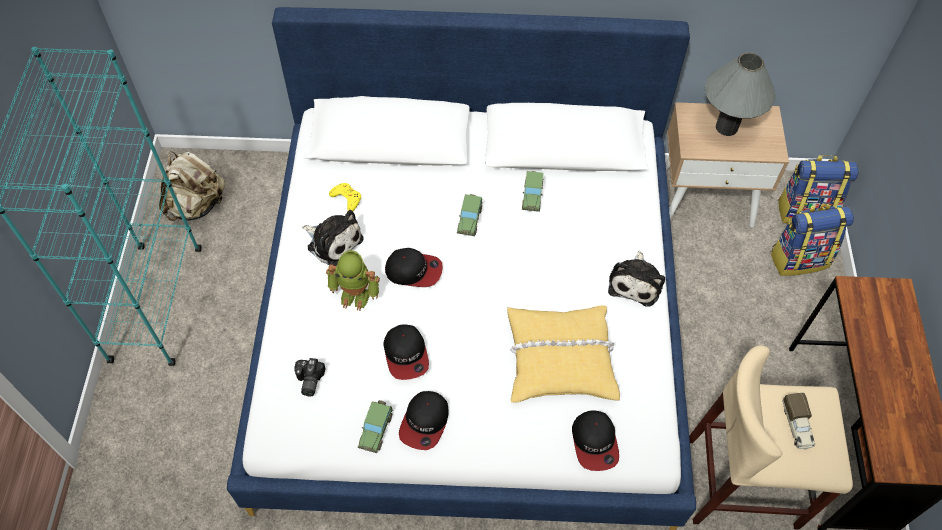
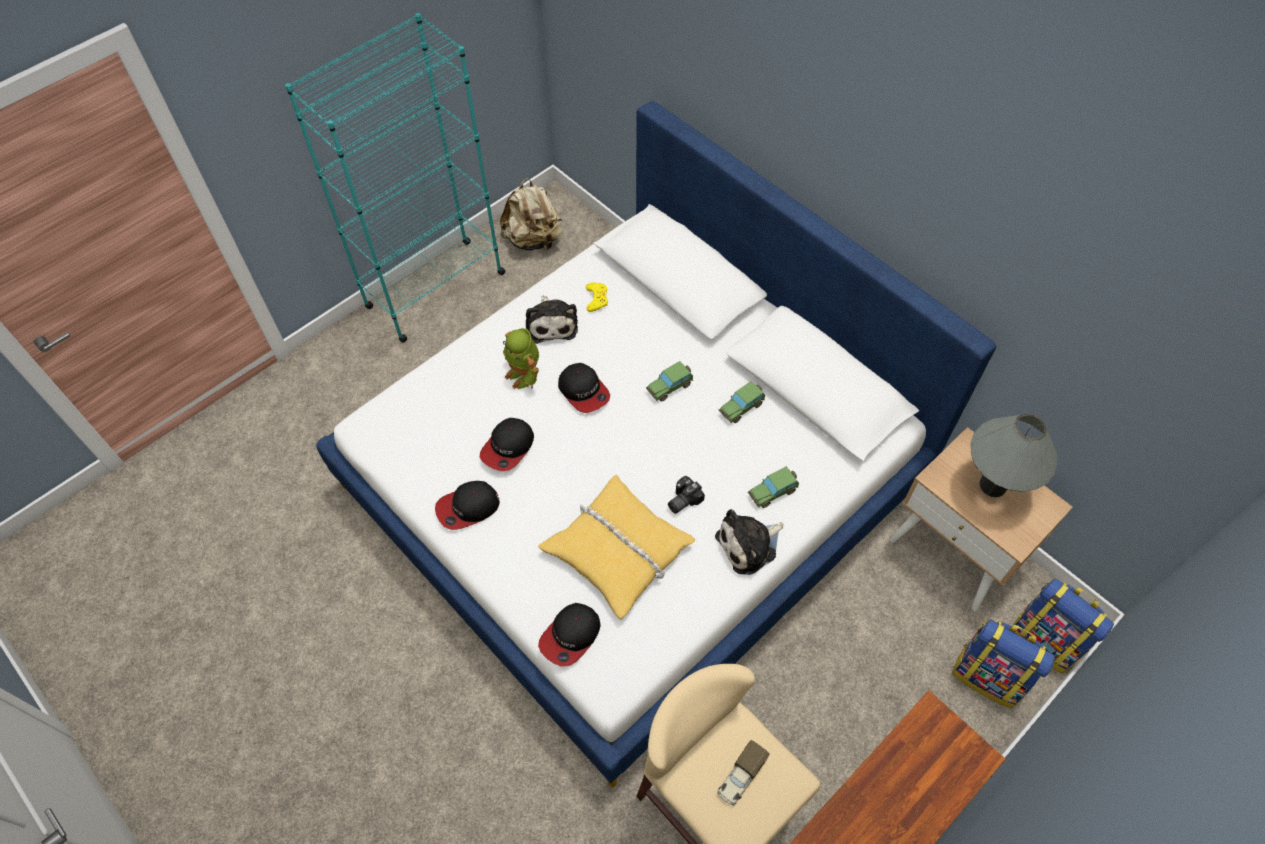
camera: 45 degrees right, 0 degrees up
camera [294,358,326,396] -> camera moved to [668,476,705,514]
toy car [358,400,393,453] -> toy car moved to [748,466,799,508]

